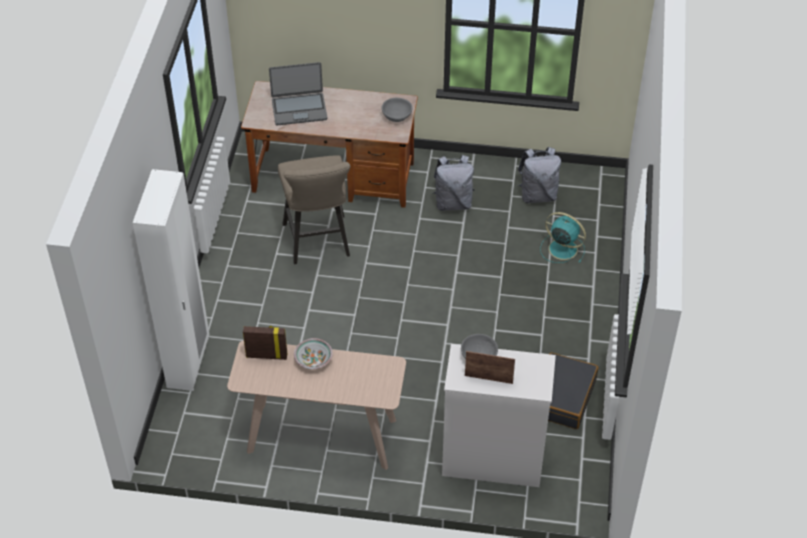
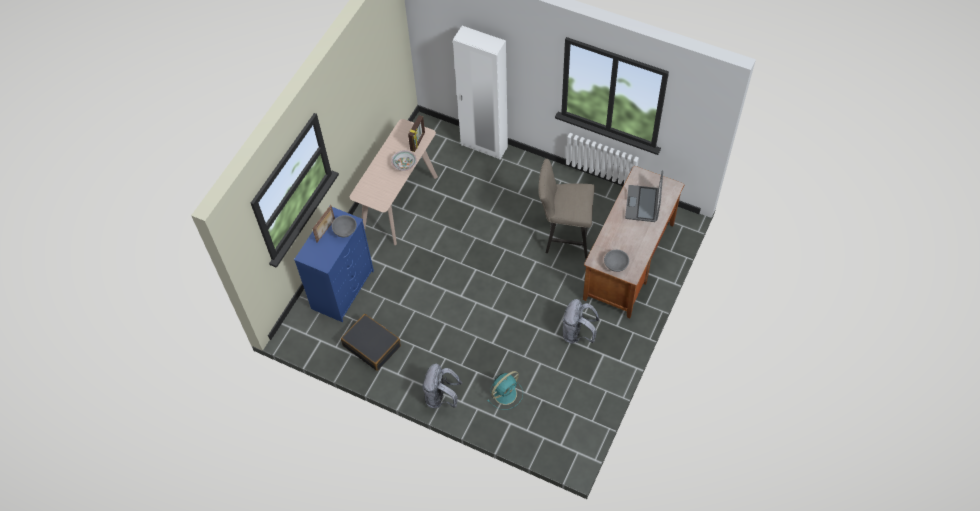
camera: 110 degrees right, 10 degrees up
white dresser [442,344,556,487] -> blue dresser [294,207,374,322]
grey backpack [518,147,561,203] -> grey backpack moved to [422,364,462,409]

